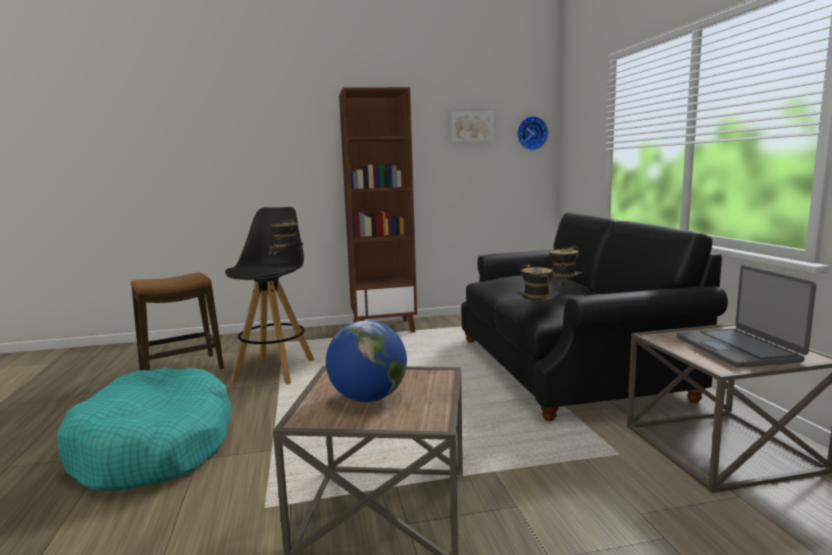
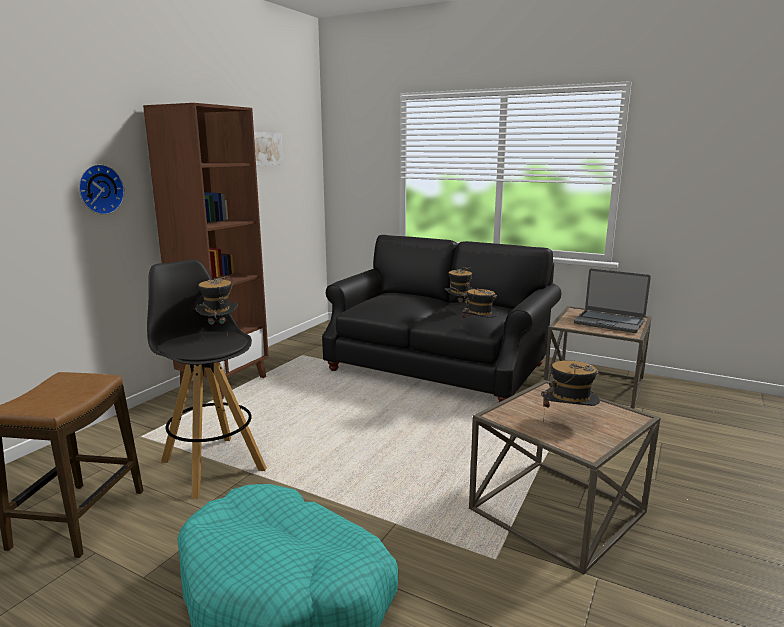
camera: 50 degrees left, 5 degrees up
globe [326,320,407,402] -> hat [541,360,600,423]
wall clock [517,116,549,151] -> wall clock moved to [79,164,125,215]

